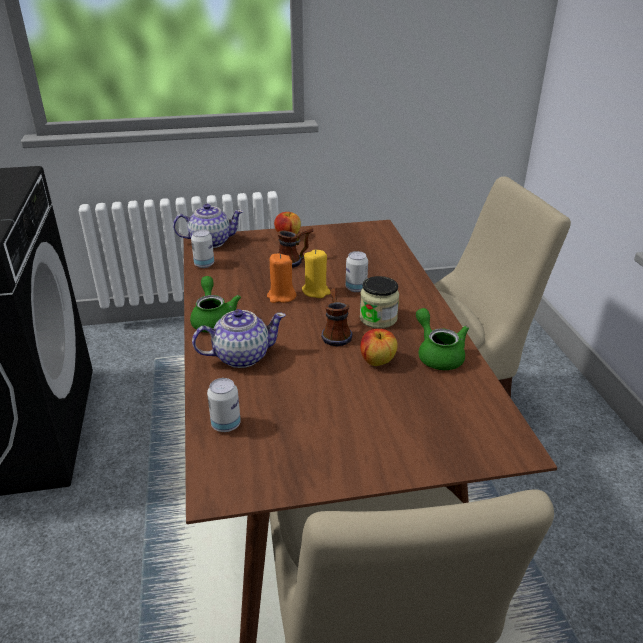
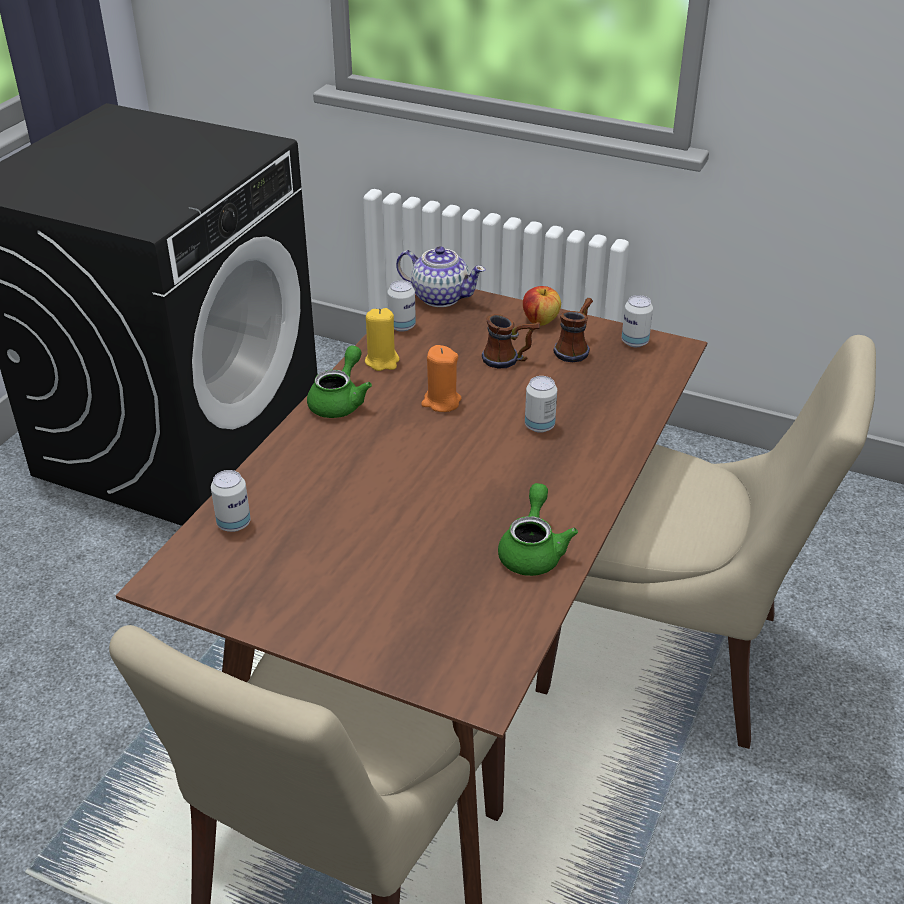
camera: 35 degrees right, 5 degrees up
teapot [192,309,286,368] -> none
yellow candle [302,250,331,298] -> yellow candle moved to [365,308,399,371]
mug [321,288,352,347] -> mug moved to [554,298,593,362]
jar [360,276,399,329] -> none
apple [360,329,398,366] -> none
none -> can [622,295,653,347]

